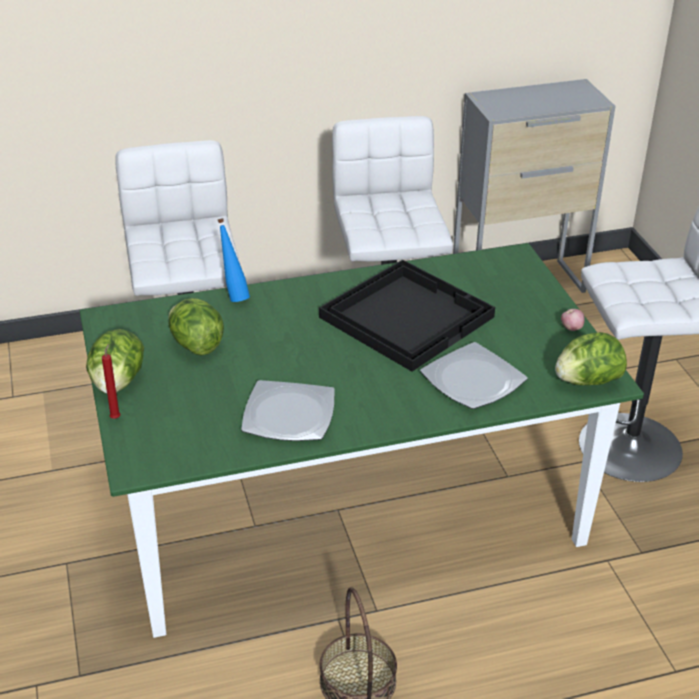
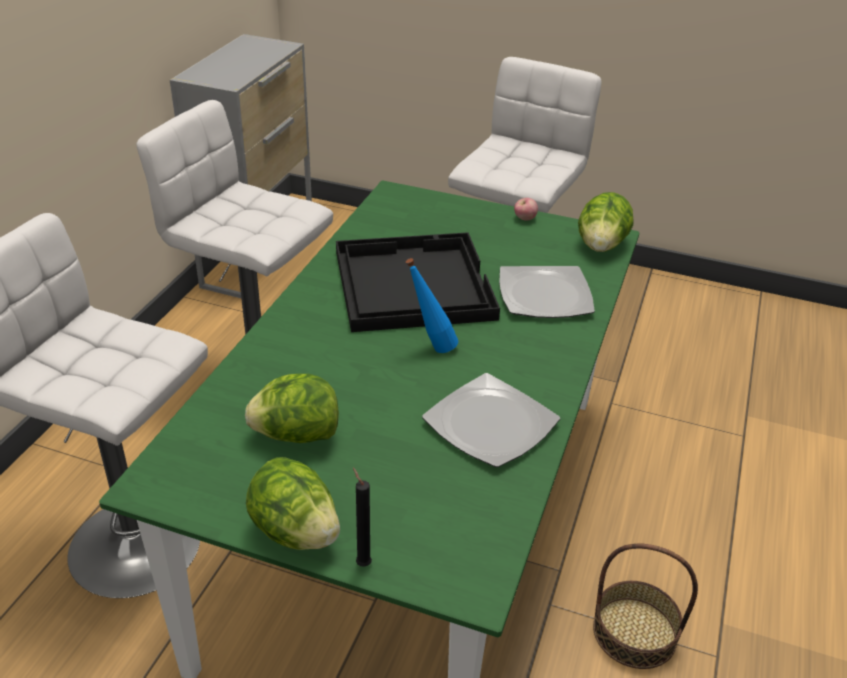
camera: 55 degrees left, 0 degrees up
red candle [102,344,120,419] -> black candle [353,468,372,567]
blue bottle [218,218,250,302] -> blue bottle moved to [406,258,458,353]

